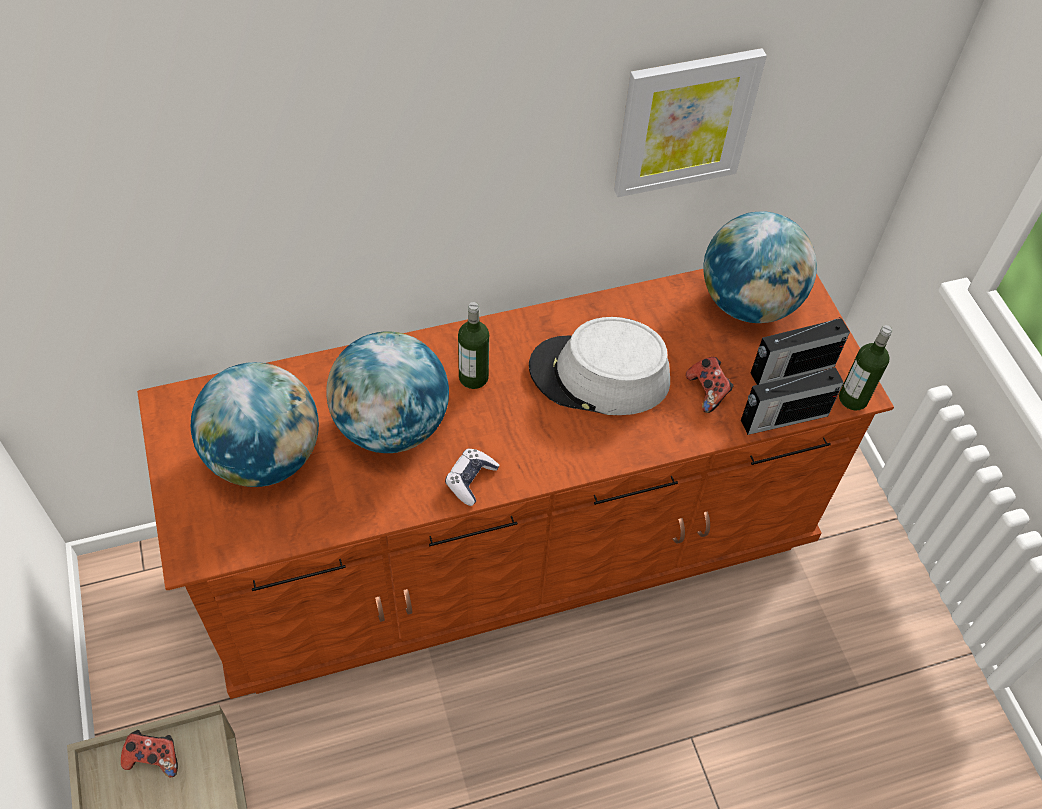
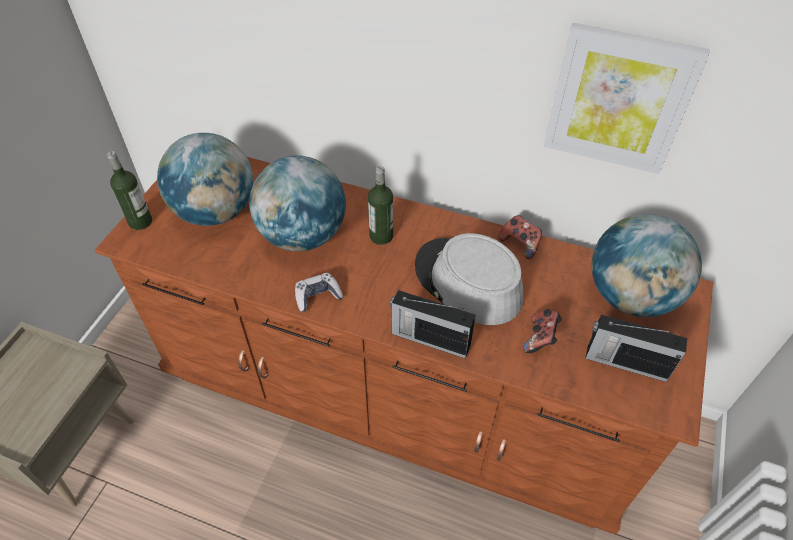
camera: 40 degrees right, 5 degrees down
game controller [121,730,178,777] -> game controller moved to [498,215,542,259]
radio [741,368,844,435] -> radio moved to [390,290,476,359]
bottle [839,325,892,410] -> bottle moved to [107,151,152,230]

